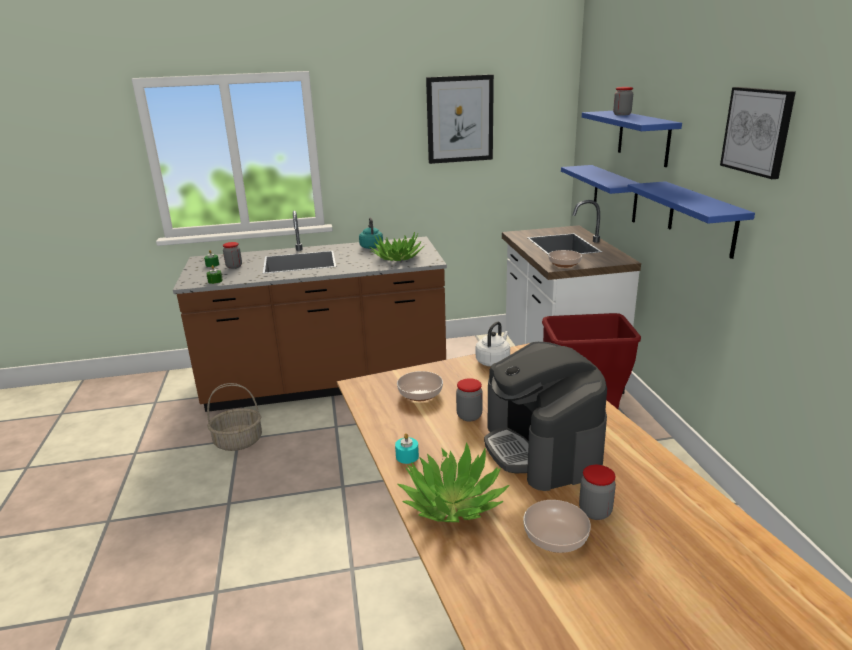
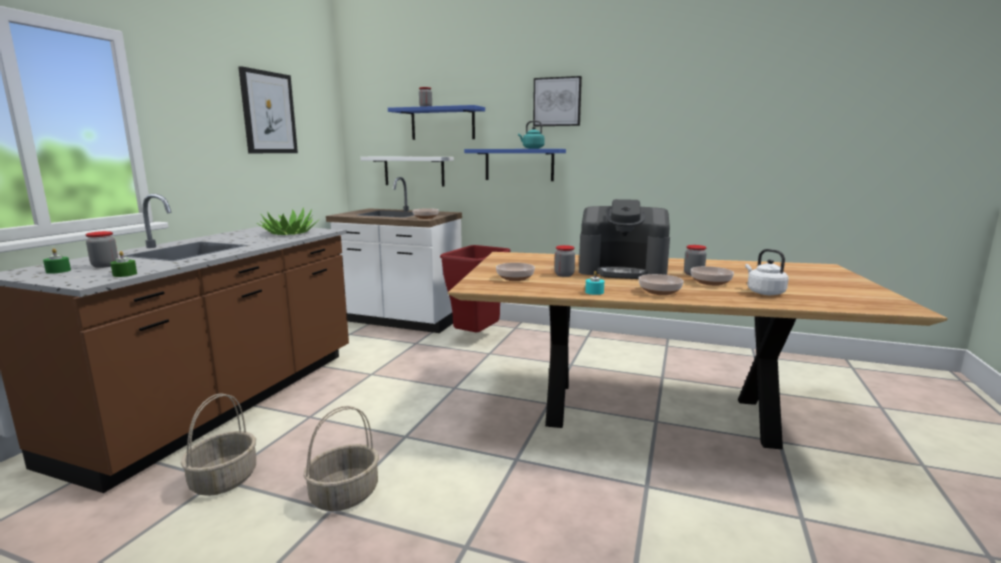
camera: 60 degrees left, 10 degrees down
turquoise kettle [359,217,383,249] -> turquoise kettle moved to [518,121,545,149]
potted plant [397,442,510,522] -> bowl [639,274,684,295]
white kettle [476,321,510,367] -> white kettle moved to [745,249,789,295]
blue shelf [561,165,638,223] -> white shelf [361,156,454,187]
none -> basket [304,406,379,511]

